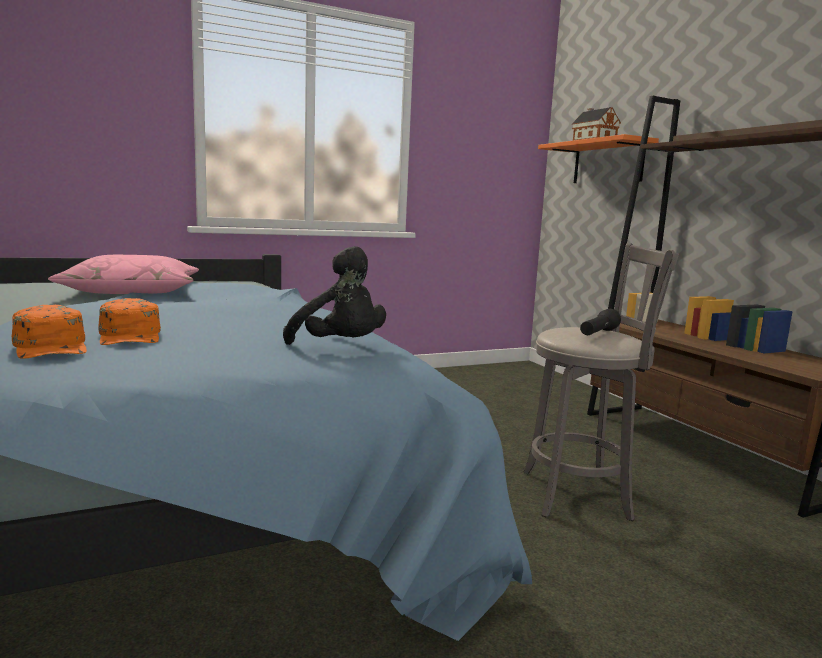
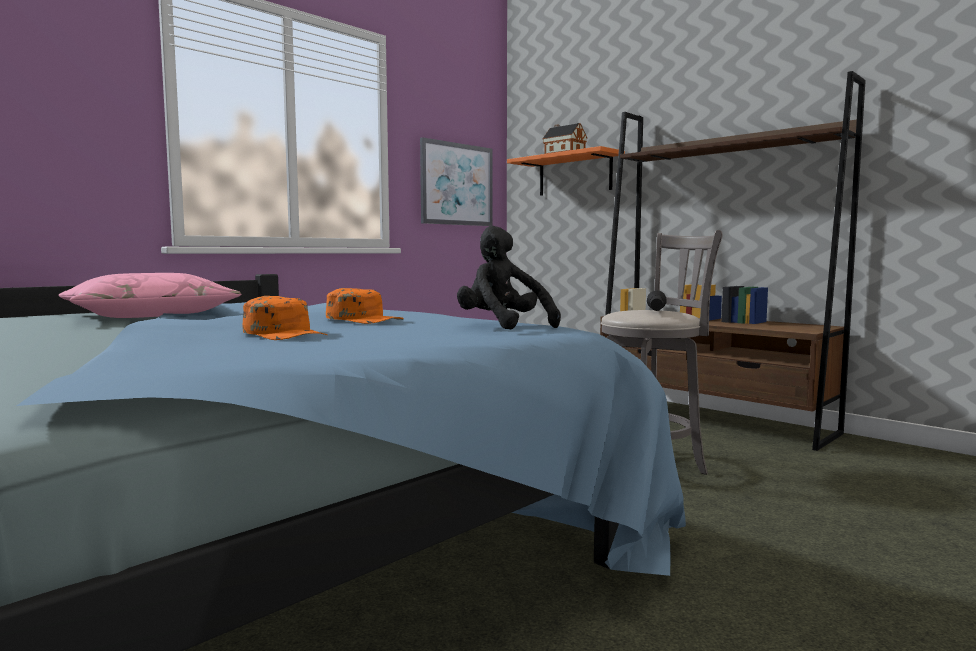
camera: 20 degrees left, 5 degrees down
orange cap [12,305,87,359] -> orange cap moved to [326,288,404,324]
black plush toy [283,246,386,345] -> black plush toy turned 150 degrees counterclockwise [457,226,561,330]
none -> picture [420,137,493,226]

